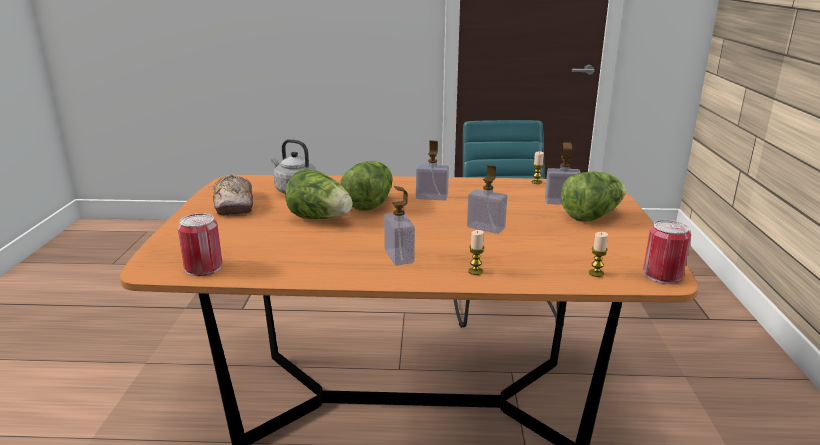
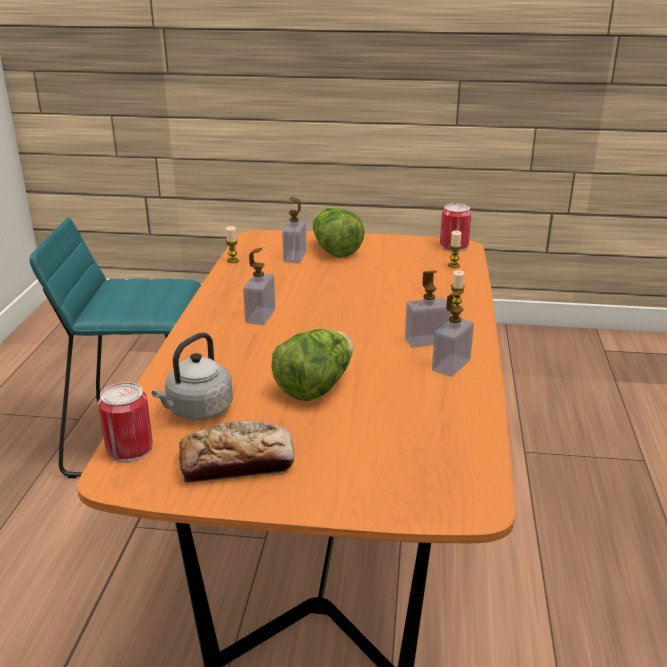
camera: 85 degrees left, 5 degrees up
can [178,213,222,276] -> can moved to [98,382,153,462]
lettuce [340,161,393,211] -> none
soap dispenser [467,164,507,234] -> soap dispenser moved to [432,291,474,377]

